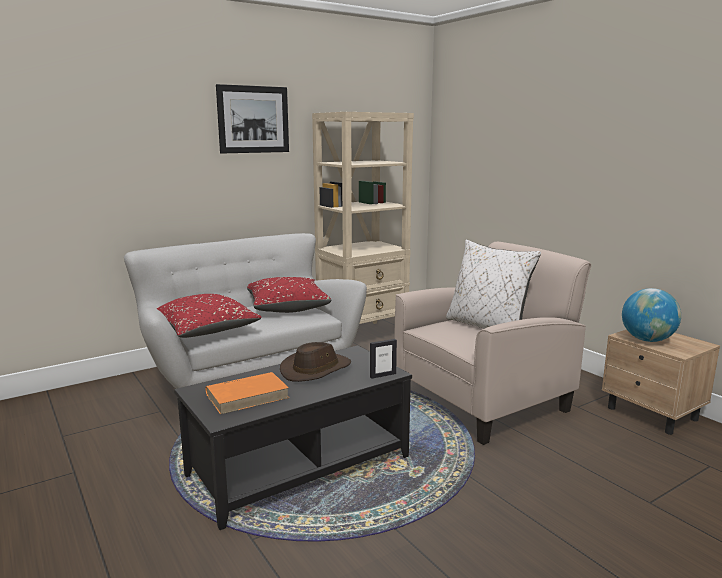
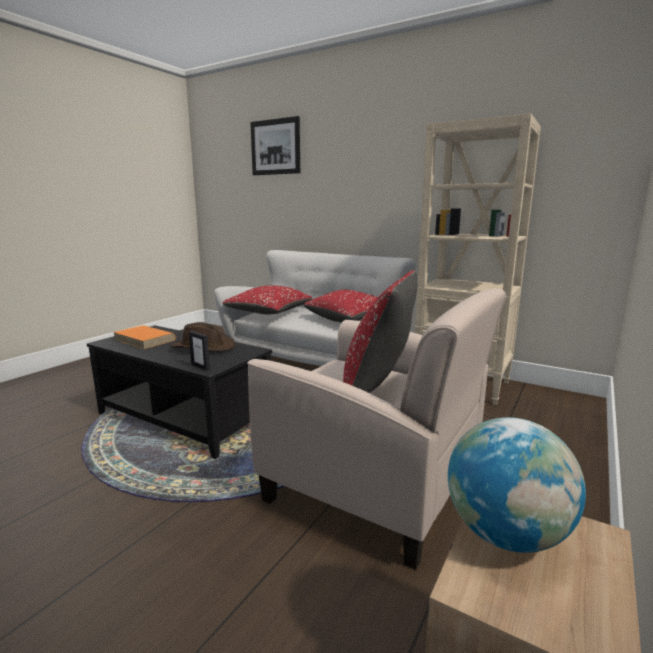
camera: 65 degrees right, 0 degrees up
picture [216,84,289,154] -> picture moved to [250,116,300,175]
white pillow [446,240,541,329] -> red pillow [343,270,417,393]

